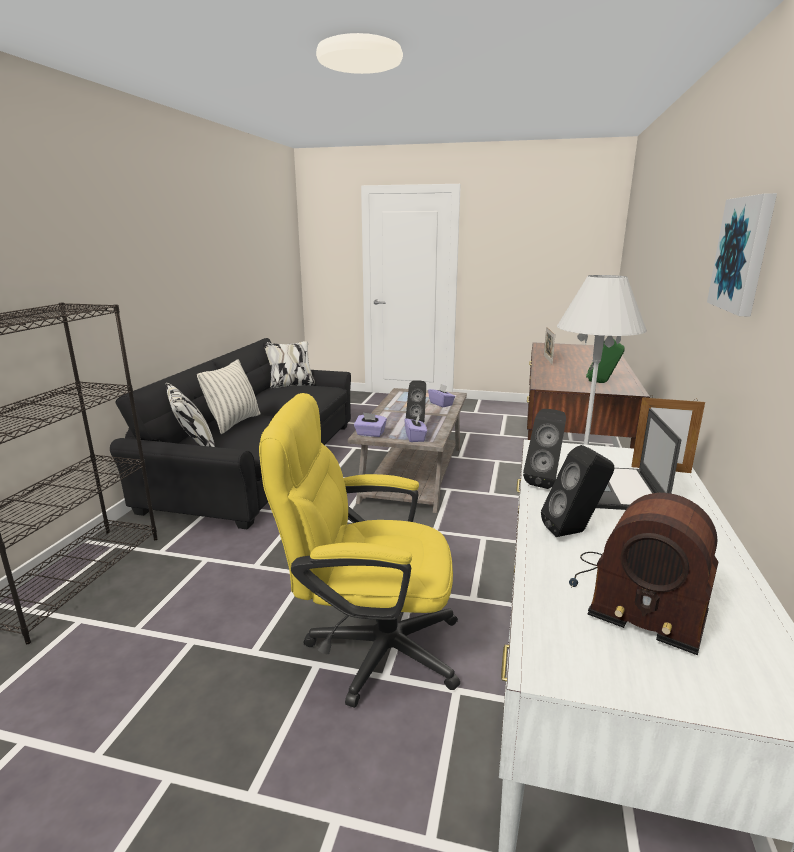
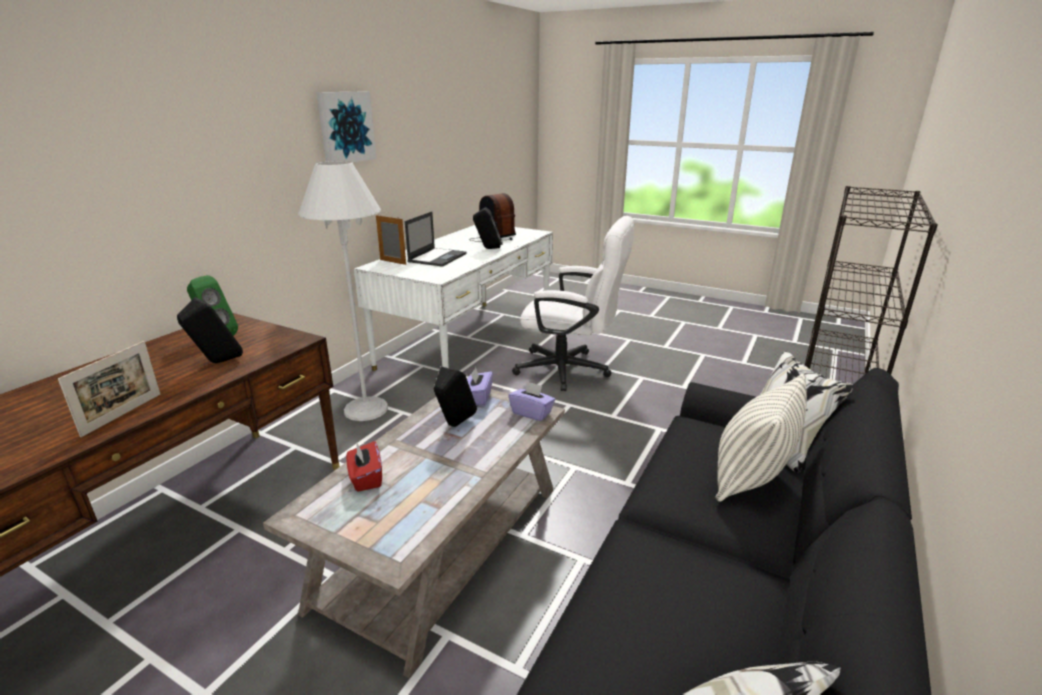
camera: 165 degrees left, 5 degrees up
yellow office chair [259,393,460,708] -> white office chair [512,216,634,391]
purple tissue box [428,384,455,407] -> red tissue box [346,441,382,492]
black speaker [523,409,566,489] -> black speaker moved to [177,297,243,363]

